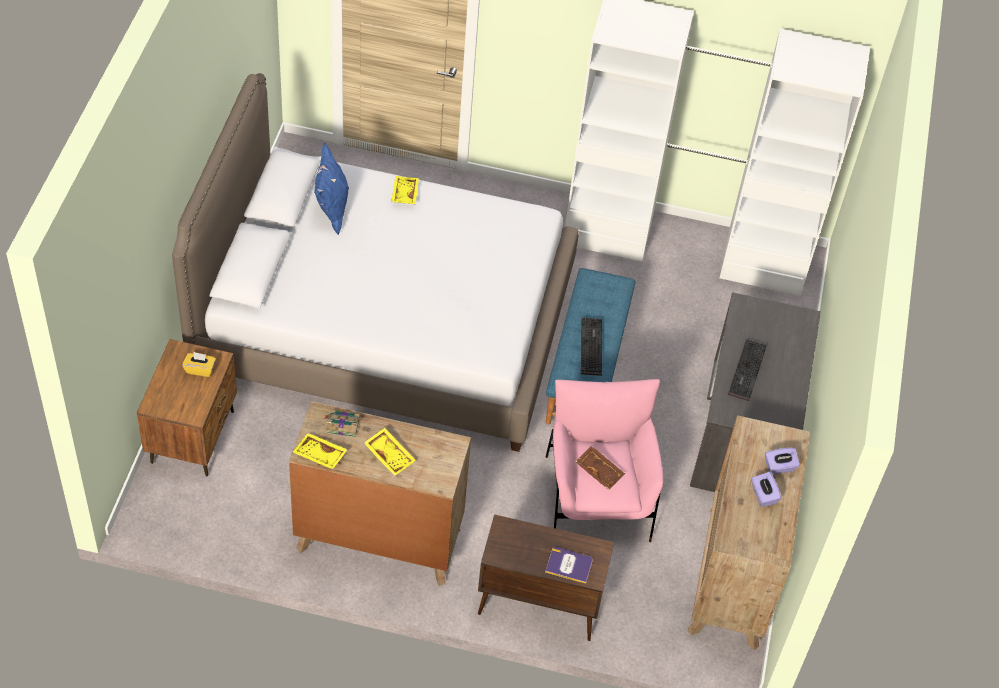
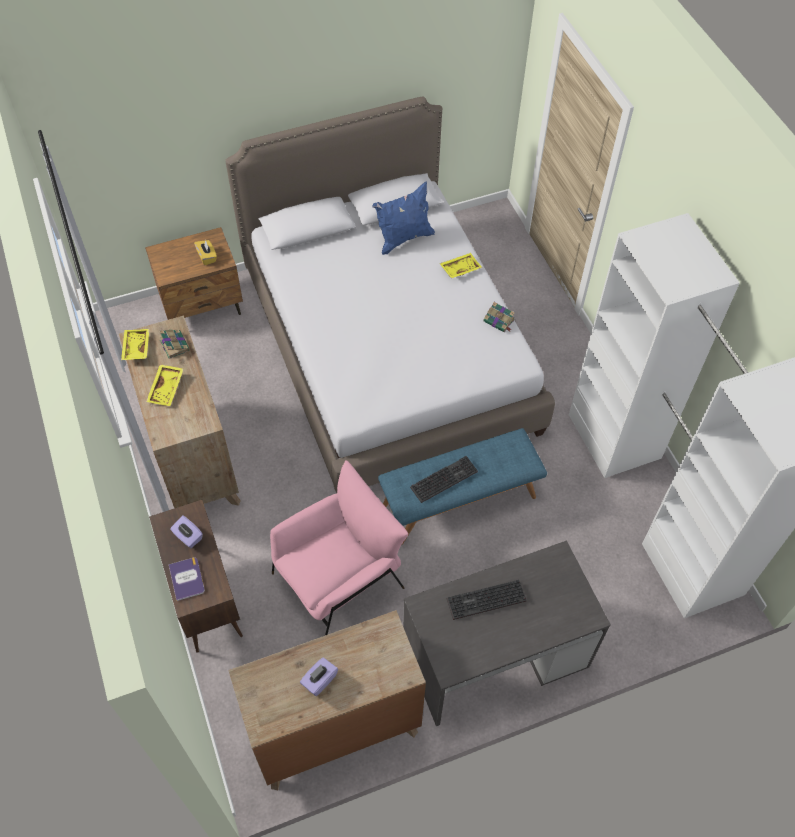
camera: 60 degrees right, 5 degrees up
brown tray [575,446,625,490] -> none
purple tissue box [765,448,800,475] -> purple tissue box moved to [170,515,203,549]
none -> book [483,302,515,332]

